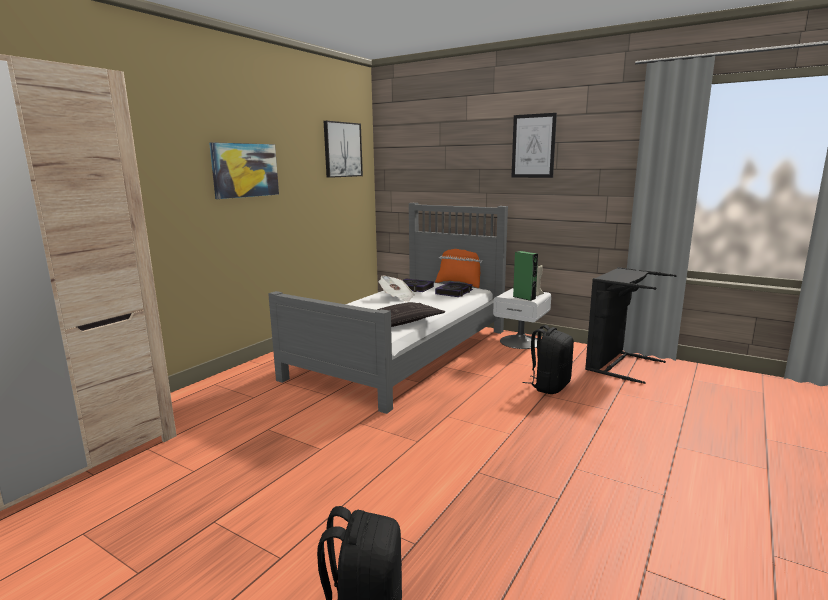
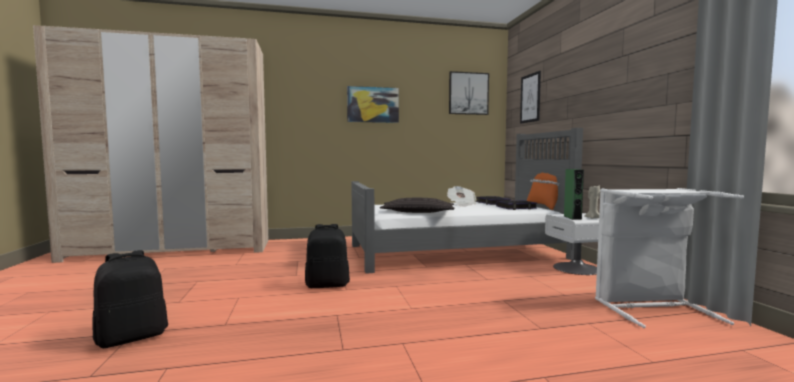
camera: 45 degrees right, 10 degrees down
picture [511,113,557,178] -> picture moved to [520,71,541,124]
black backpack [522,325,574,394] -> black backpack moved to [305,224,350,288]
black laundry basket [585,267,677,384] -> white laundry basket [595,188,744,328]

